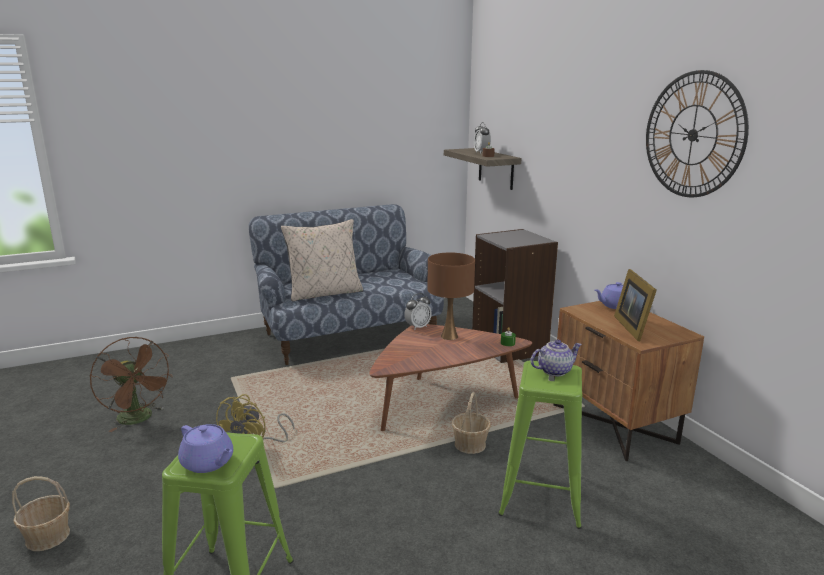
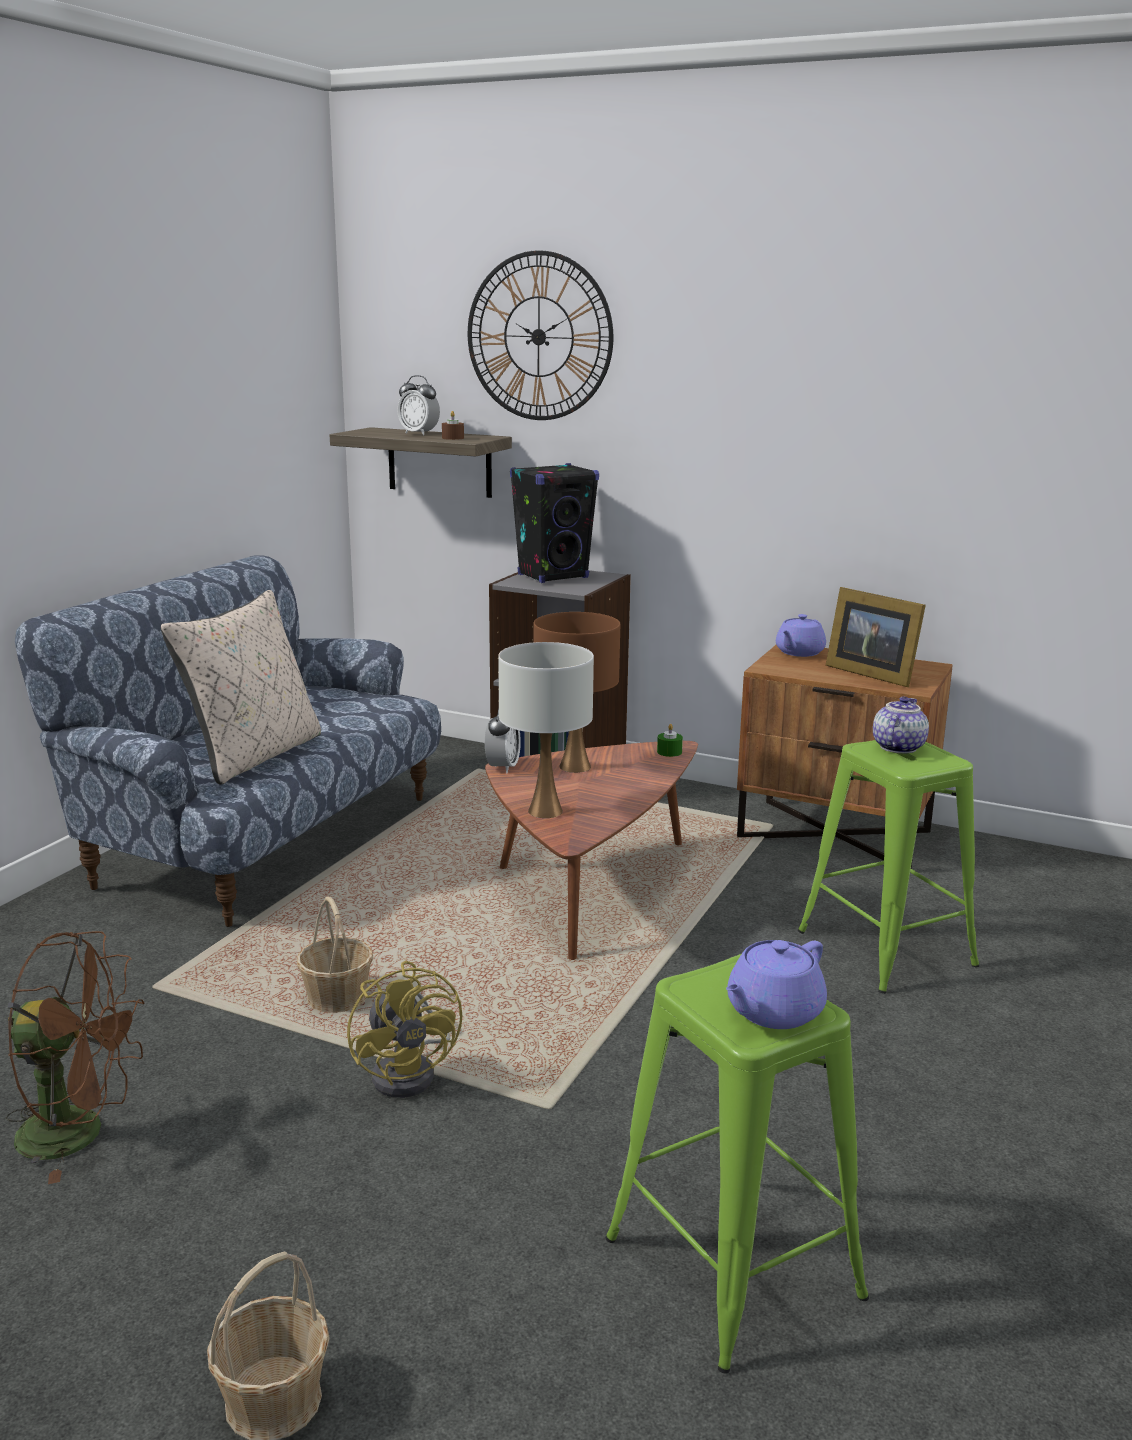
camera: 40 degrees left, 0 degrees up
purple teapot [178,424,233,473] -> purple teapot turned 135 degrees clockwise [726,940,827,1029]
basket [452,392,491,454] -> basket moved to [297,896,373,1013]
wall clock [646,70,749,197] -> wall clock moved to [468,250,613,420]
none -> white table lamp [498,642,594,818]
none -> black speaker [510,463,599,583]

